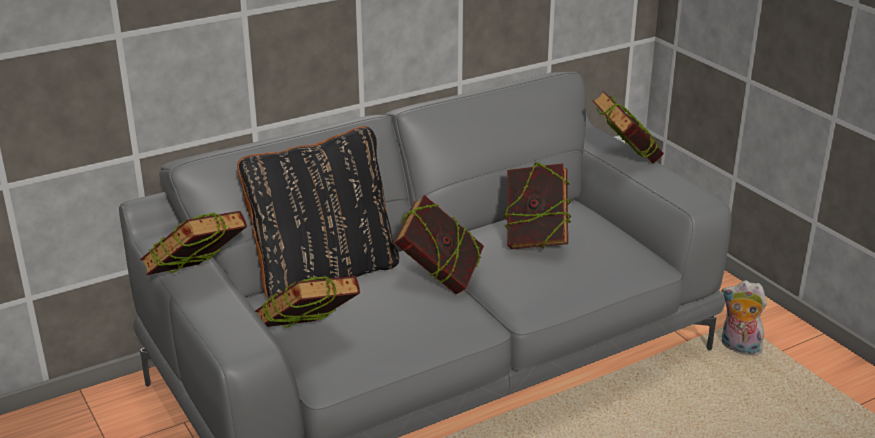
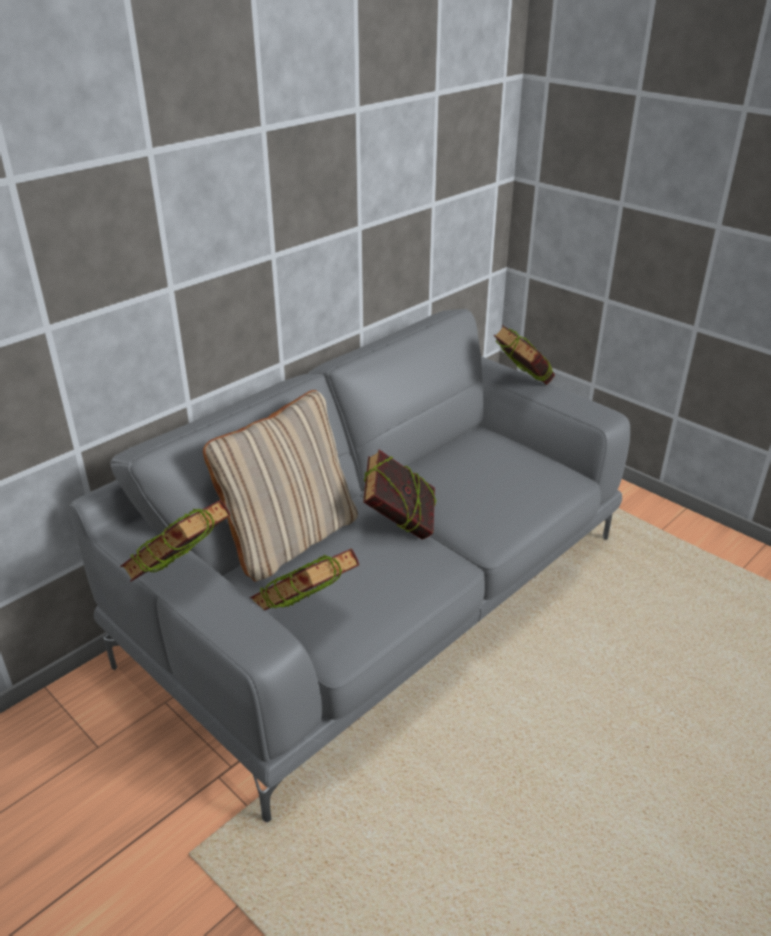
camera: 15 degrees left, 5 degrees up
black pillow [237,126,399,298] -> beige pillow [203,390,358,581]
book [504,162,572,249] -> none
plush toy [722,280,767,356] -> none

